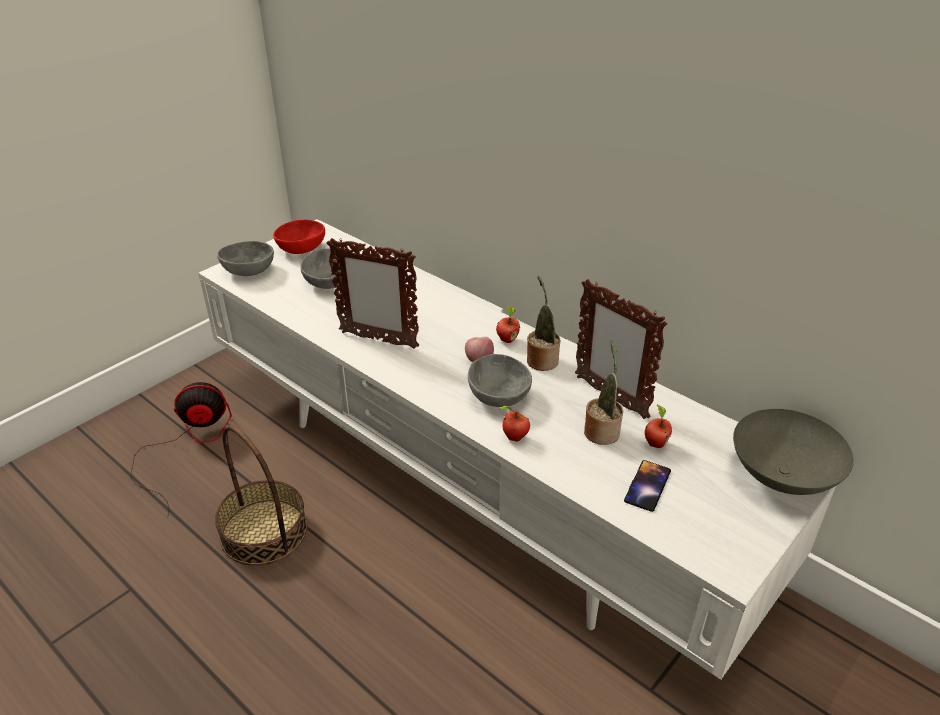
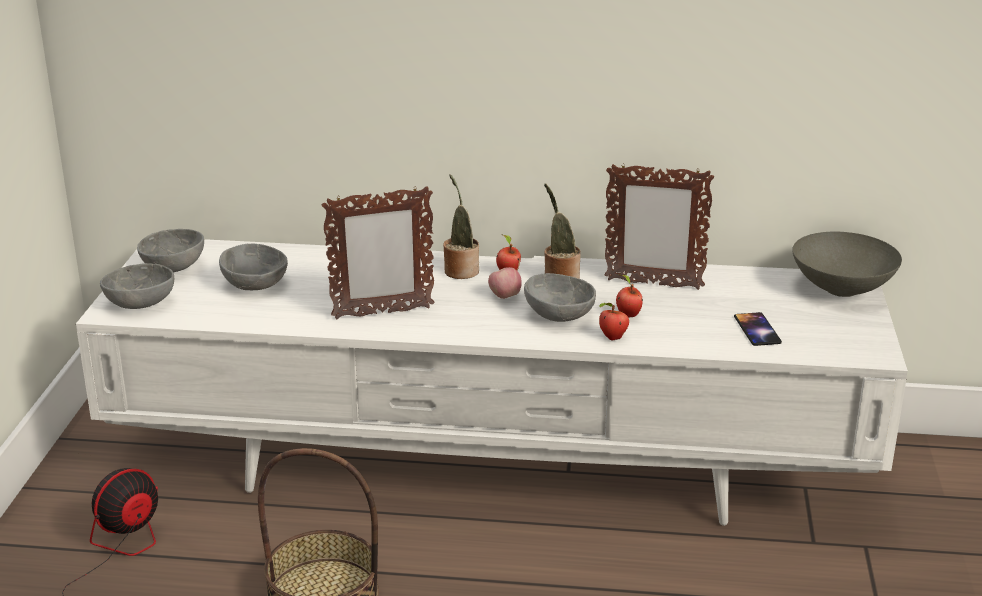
camera: 35 degrees left, 10 degrees down
red bowl [273,219,325,254] -> grey bowl [137,229,204,272]
potted plant [584,340,623,445] -> potted plant moved to [443,174,479,279]
apple [645,404,672,448] -> apple moved to [616,275,643,318]

